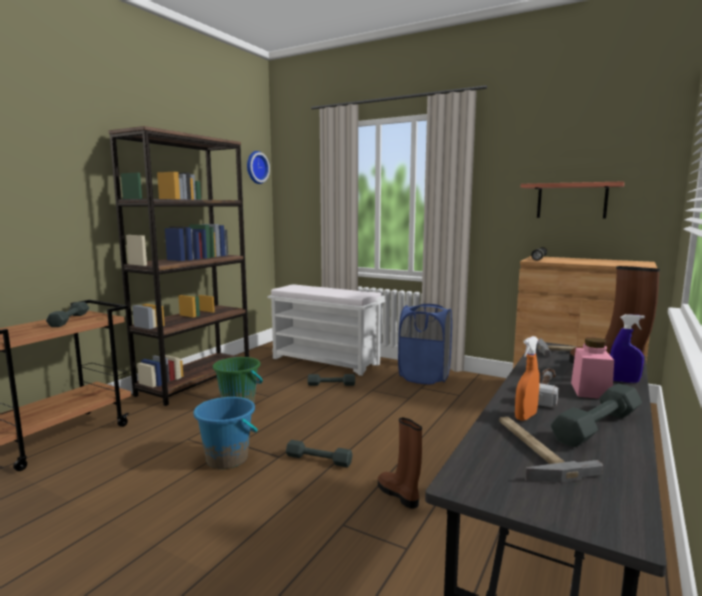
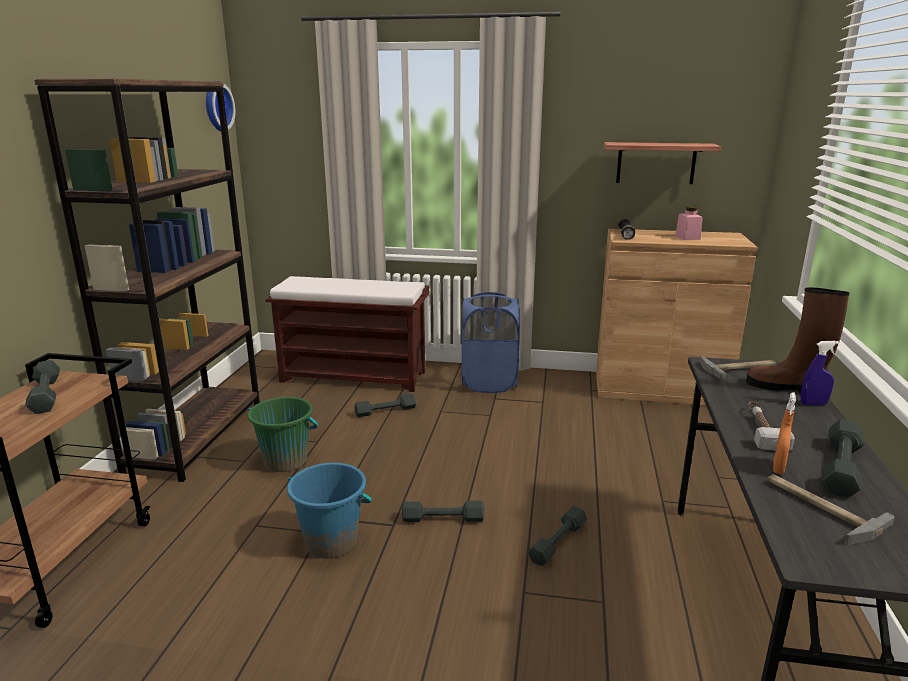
camera: 20 degrees left, 10 degrees up
white bench [267,284,385,376] -> brown bench [265,276,429,392]
brown boot [378,418,422,508] -> grey dumbbell [528,506,587,566]
pink jar [571,337,614,399] -> pink jar moved to [675,206,703,240]

